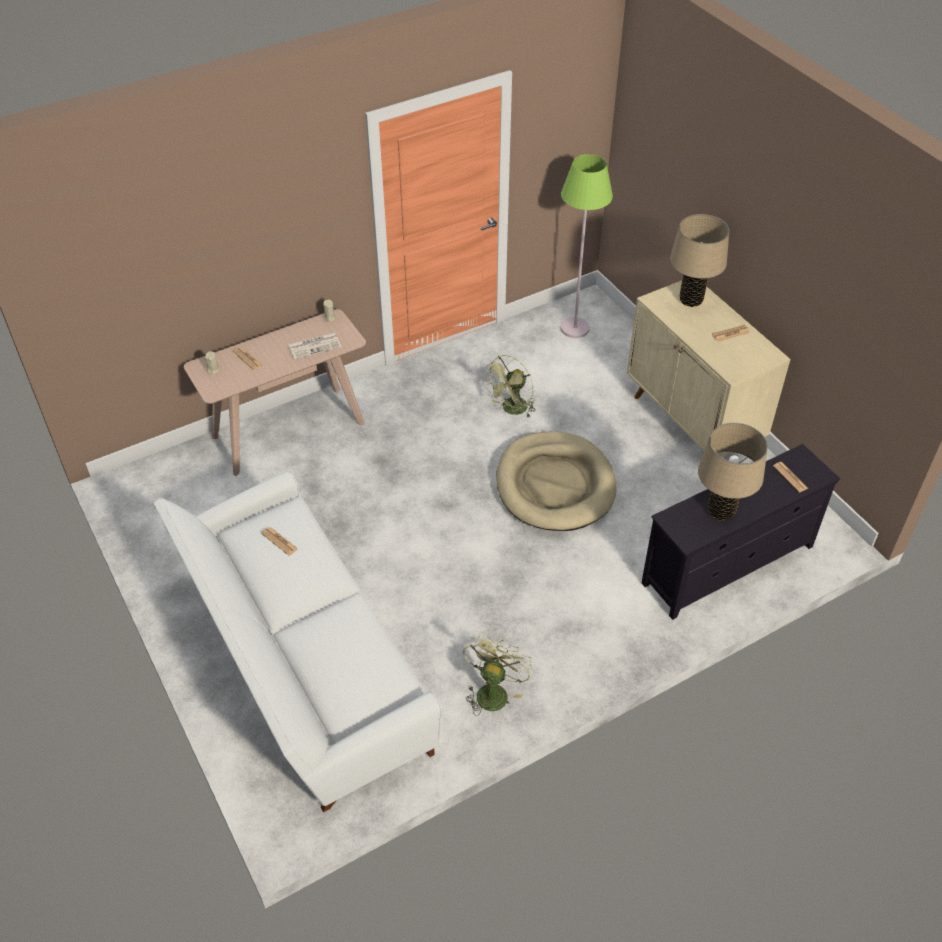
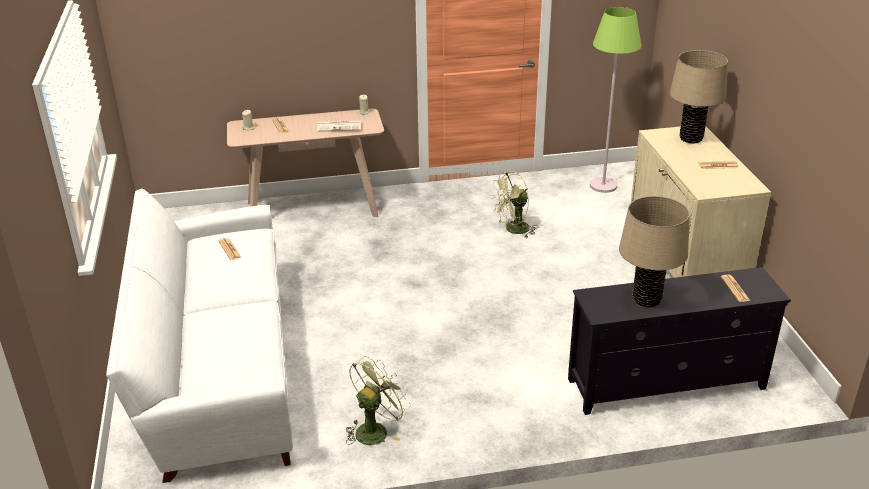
camera: 20 degrees right, 15 degrees down
beige dog bed [496,431,616,531] -> none

